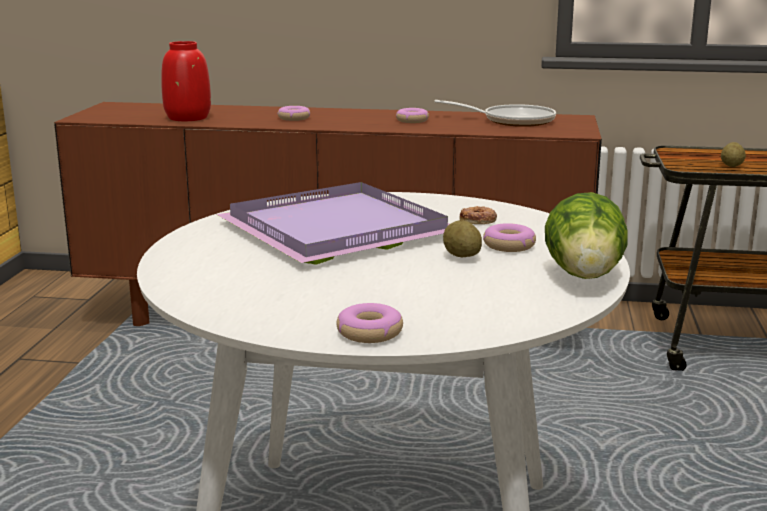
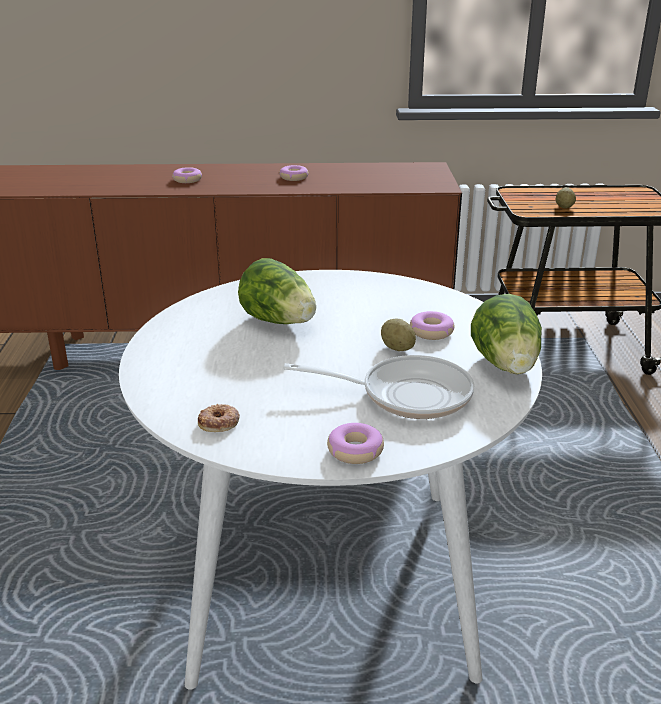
camera: 10 degrees left, 10 degrees up
red vase [161,41,211,121] -> none
purple tray [216,182,449,265] -> lettuce [238,258,316,324]
frying pan [434,100,556,127] -> frying pan moved to [283,355,474,419]
donut [459,206,497,224] -> donut moved to [198,404,240,432]

